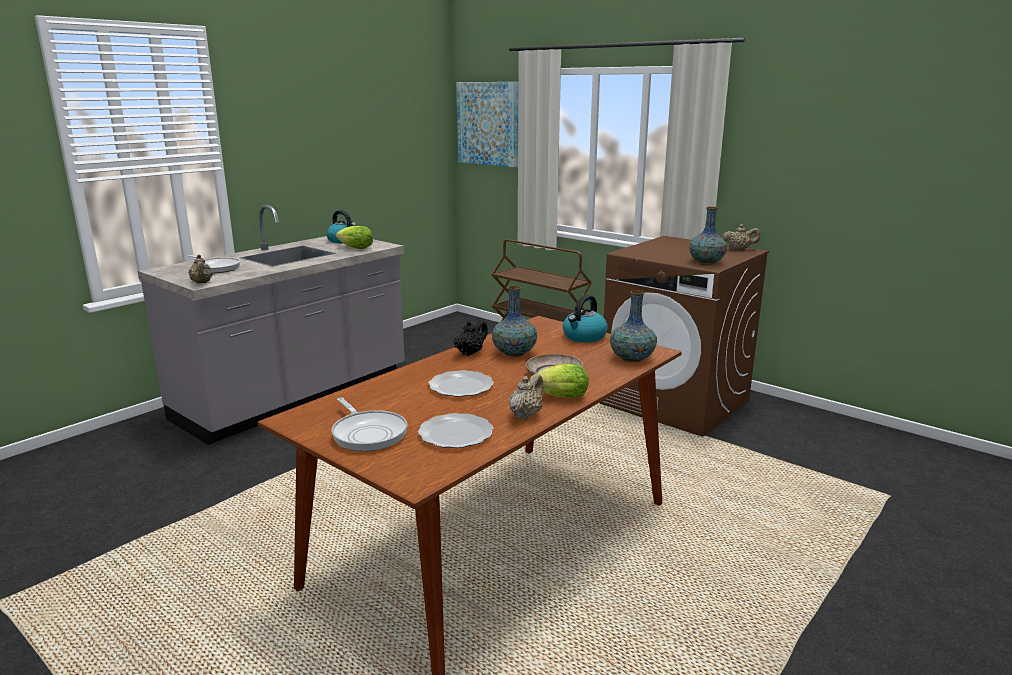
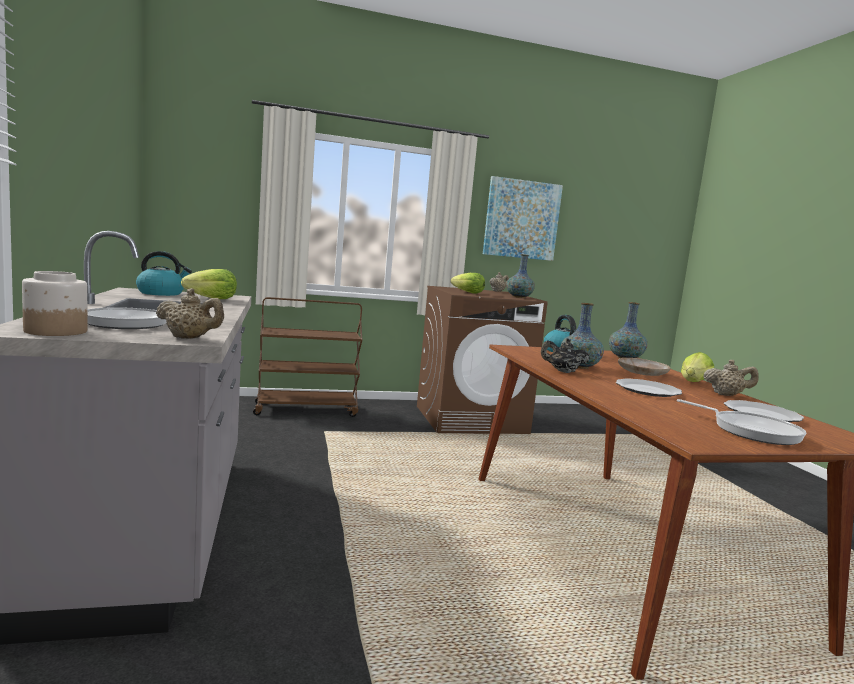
camera: 55 degrees left, 10 degrees down
frying pan [331,397,407,451] -> frying pan turned 45 degrees clockwise [677,399,806,445]
black teapot [453,321,488,356] -> black teapot turned 60 degrees counterclockwise [541,339,590,373]
picture [456,82,518,167] -> picture moved to [483,176,563,261]
beige teapot [509,374,543,420] -> beige teapot turned 120 degrees clockwise [703,360,758,396]
none -> jar [22,271,88,336]
none -> lettuce [451,273,485,294]

